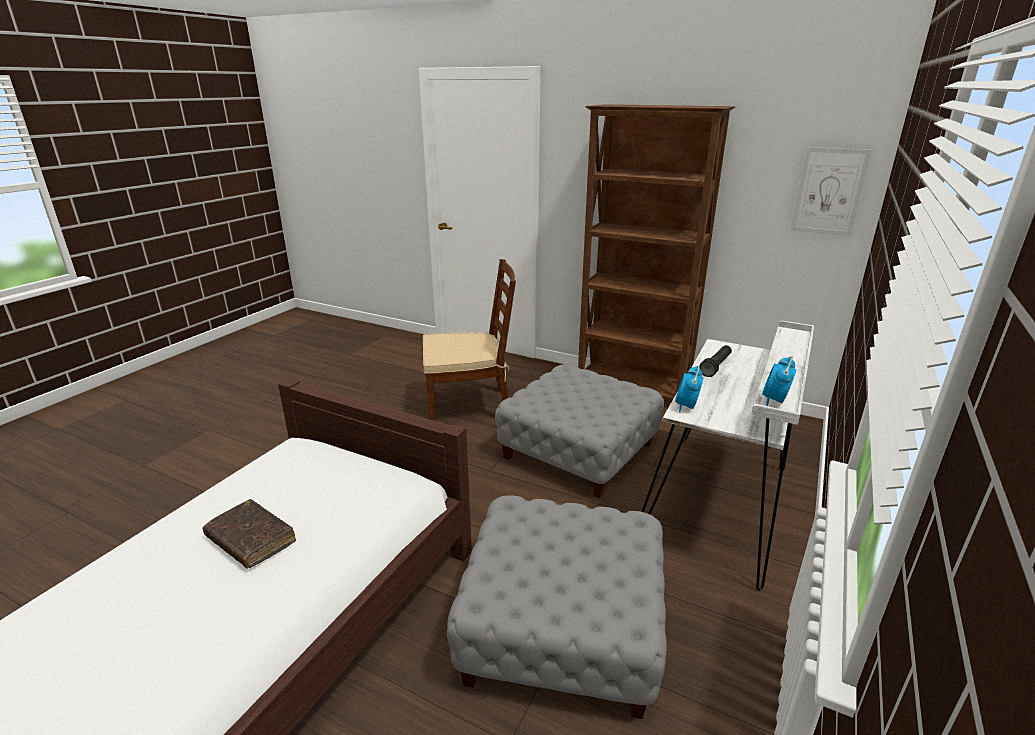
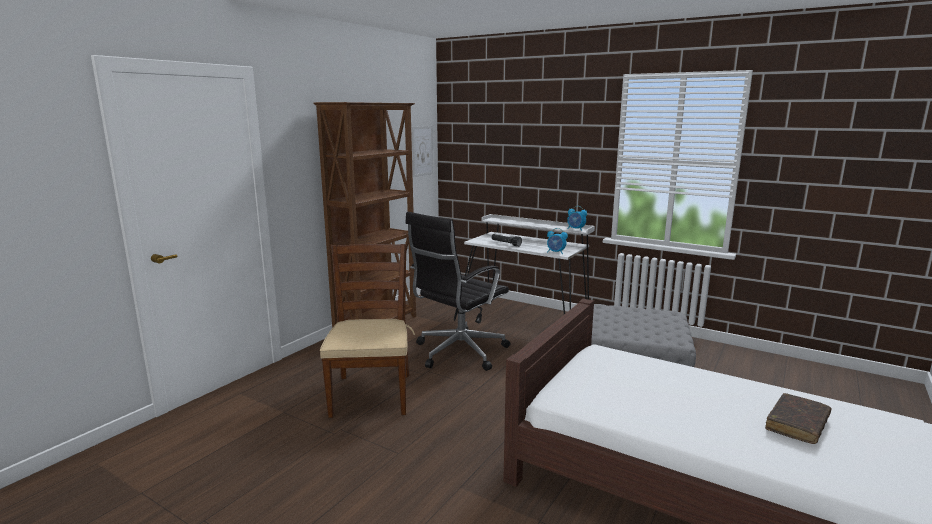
camera: 85 degrees left, 10 degrees down
brown book [203,499,296,569] -> brown book moved to [765,393,831,444]
grey ottoman [495,364,664,498] -> black office chair [405,211,510,371]

